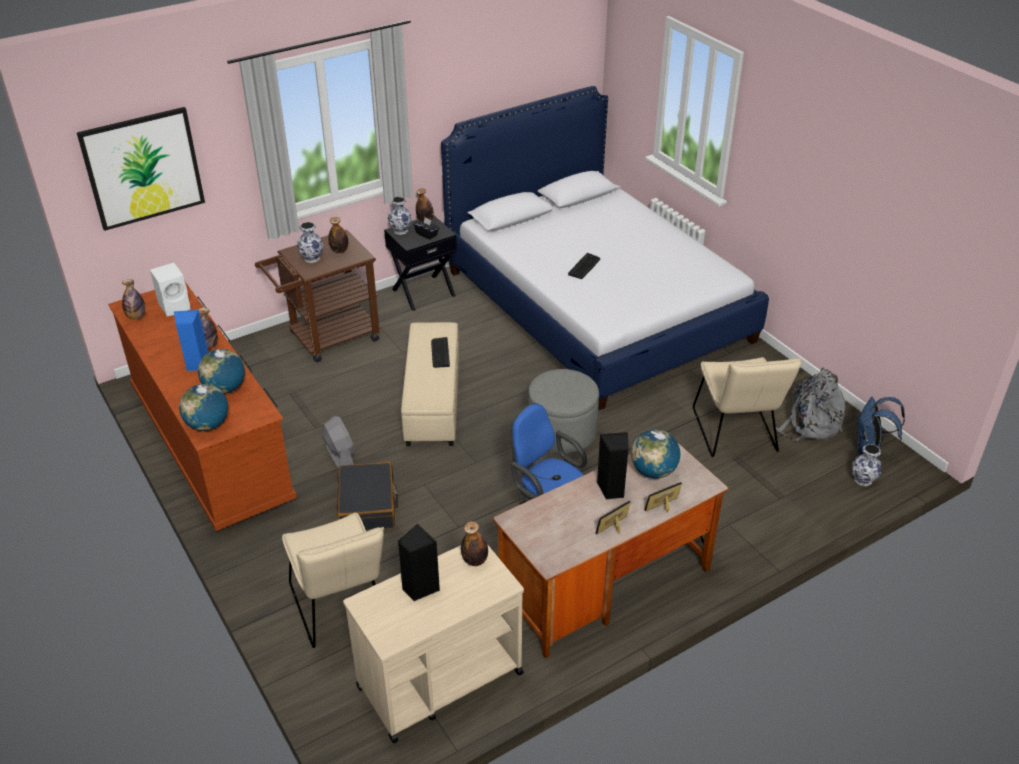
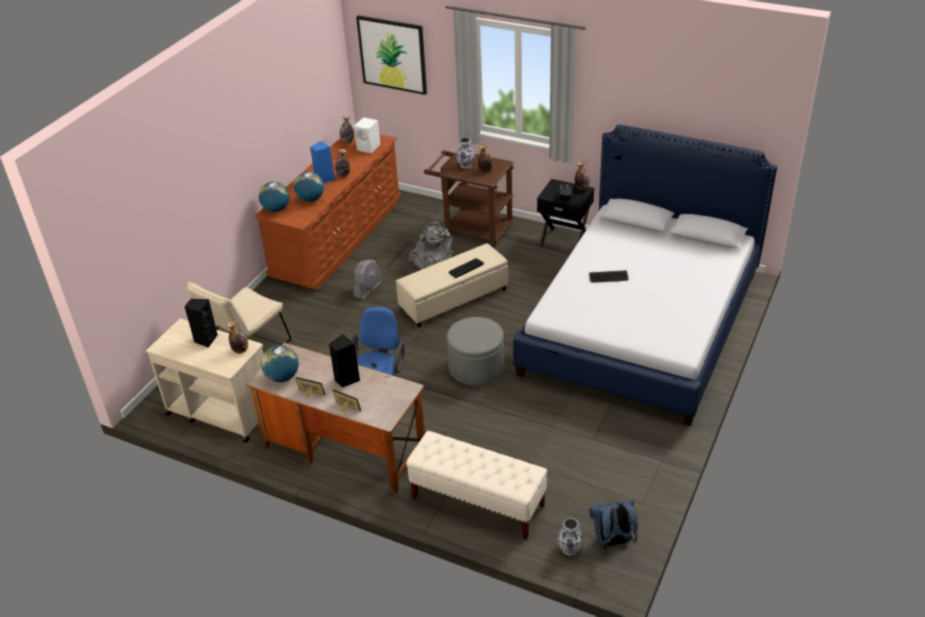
camera: 60 degrees right, 0 degrees up
black suitcase [337,462,398,530] -> none
vase [388,197,412,235] -> none
globe [631,429,680,478] -> globe moved to [261,345,299,382]
beige chair [693,357,802,457] -> none
grey backpack [773,367,845,441] -> grey backpack moved to [408,221,454,270]
none -> beige bench [406,431,547,540]

